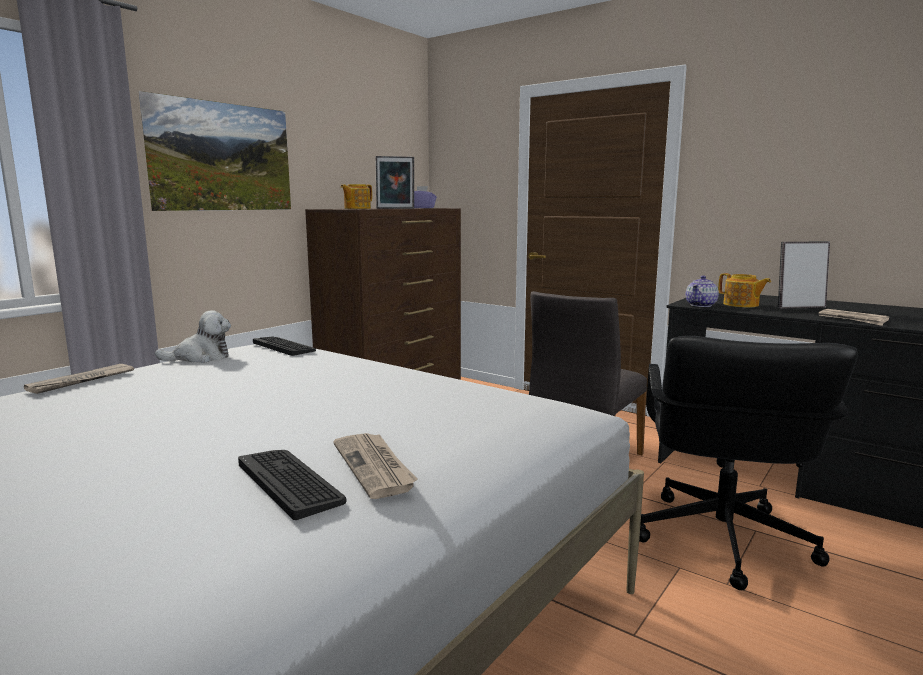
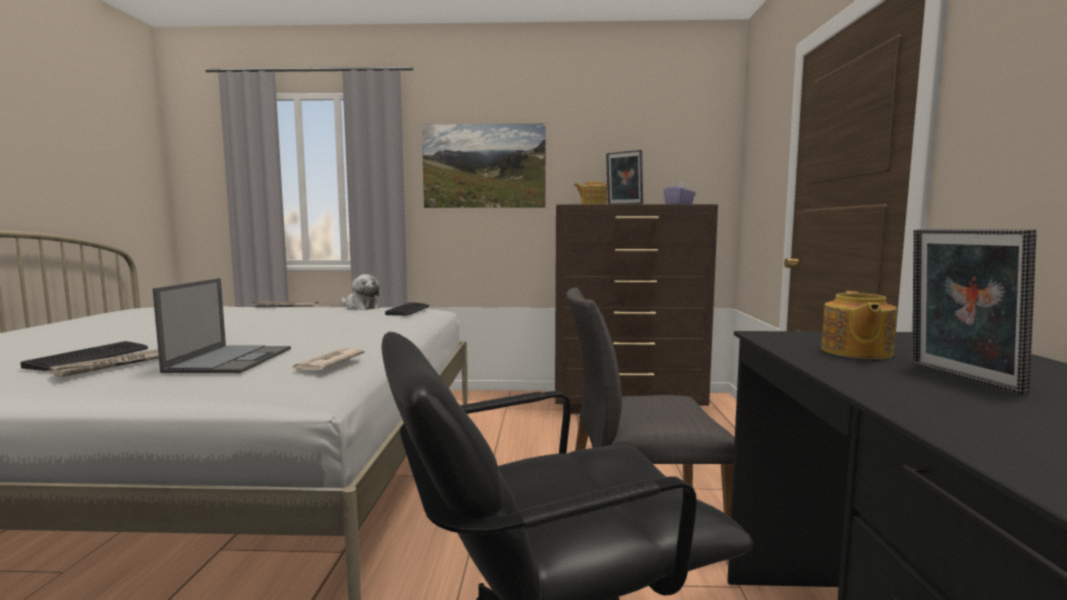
camera: 55 degrees right, 5 degrees down
teapot [686,275,719,307] -> none
picture frame [778,241,830,309] -> picture frame turned 150 degrees counterclockwise [912,229,1036,394]
newspaper [818,309,890,326] -> newspaper moved to [293,348,365,371]
none -> laptop [153,278,291,373]

